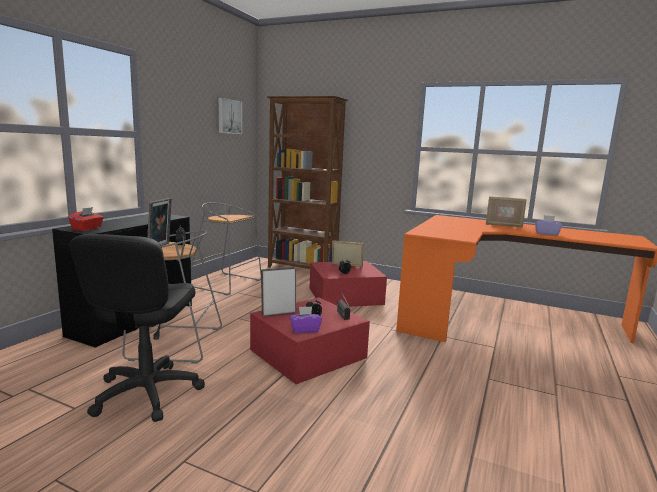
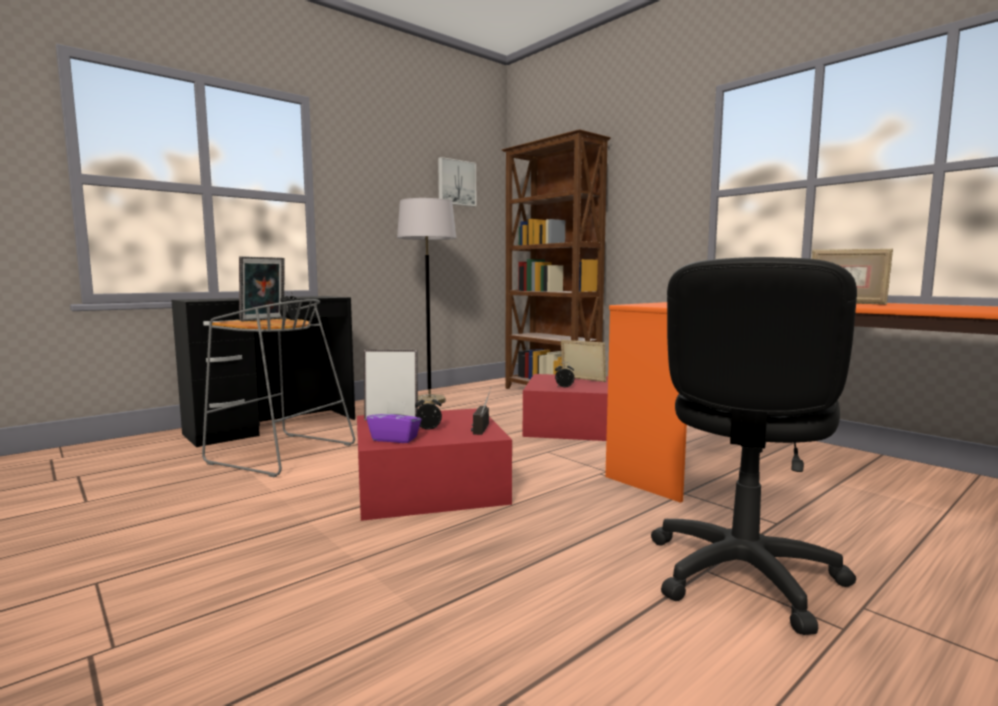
camera: 25 degrees right, 5 degrees down
red tissue box [68,207,104,231] -> none
black office chair [70,234,205,422] -> black office chair moved to [651,257,857,635]
grey stool [191,202,261,295] -> grey floor lamp [397,198,456,405]
purple tissue box [535,215,563,236] -> none

